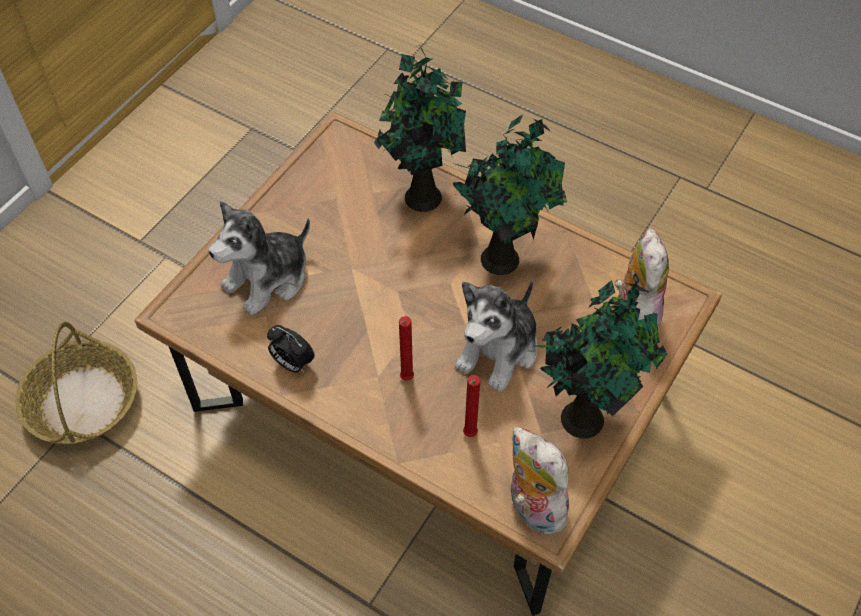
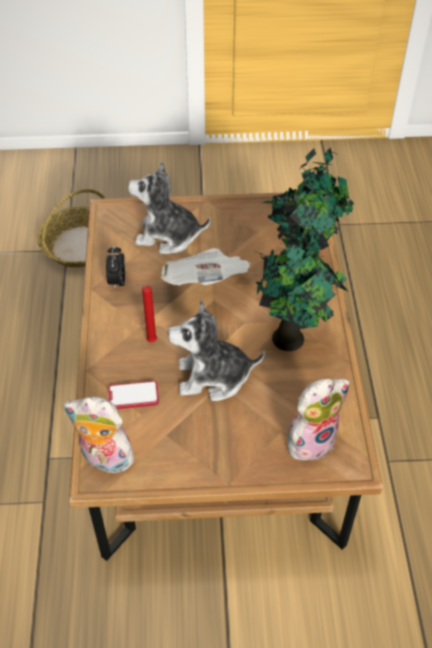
camera: 55 degrees right, 5 degrees down
red candle [463,375,480,437] -> phone [108,381,159,409]
plush toy [510,427,569,535] -> plush toy turned 90 degrees counterclockwise [63,397,137,477]
potted plant [536,280,668,438] -> none
none -> newspaper [161,248,251,285]

